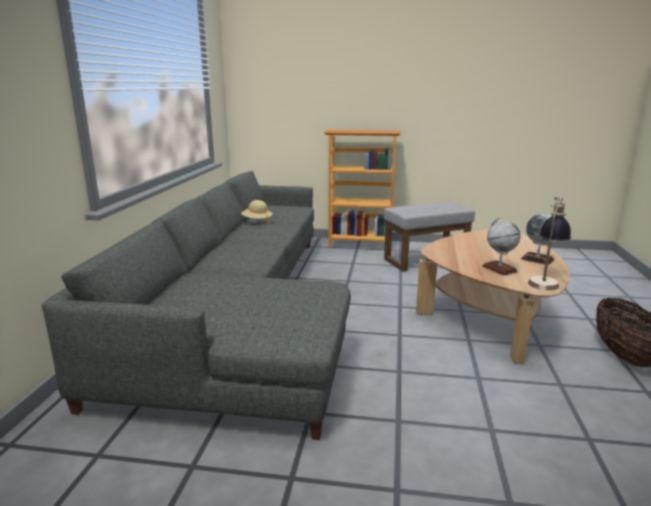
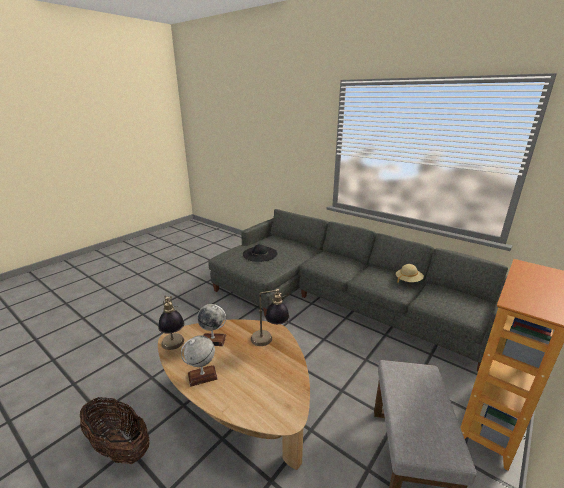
camera: 120 degrees right, 5 degrees up
none -> black hat [243,244,278,262]
none -> table lamp [251,288,289,346]

